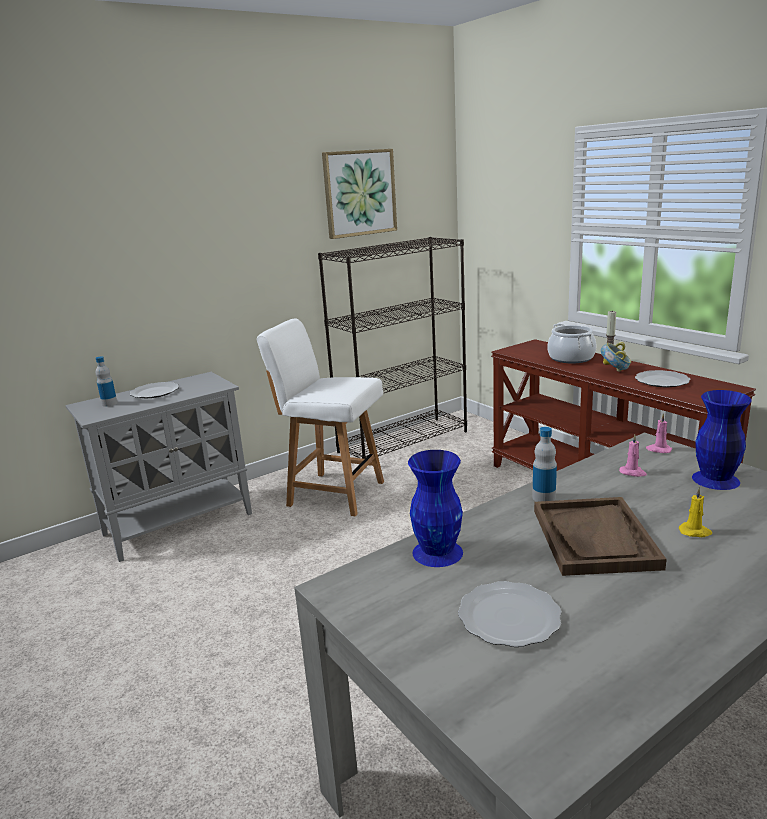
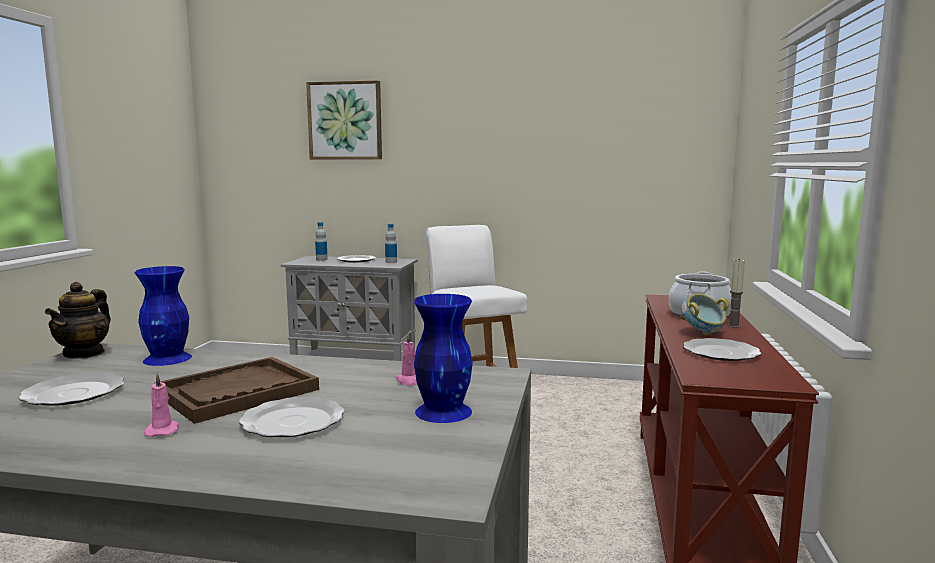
camera: 45 degrees right, 10 degrees down
black bookcase [318,237,467,459] -> none
picture [322,149,397,239] -> picture moved to [306,80,382,159]
bottle [532,427,557,502] -> bottle moved to [385,224,397,263]
pink candle [646,414,672,453] -> pink candle moved to [144,372,179,437]
yellow candle [679,487,712,537] -> plate [239,397,345,437]
none -> teapot [45,282,111,359]

